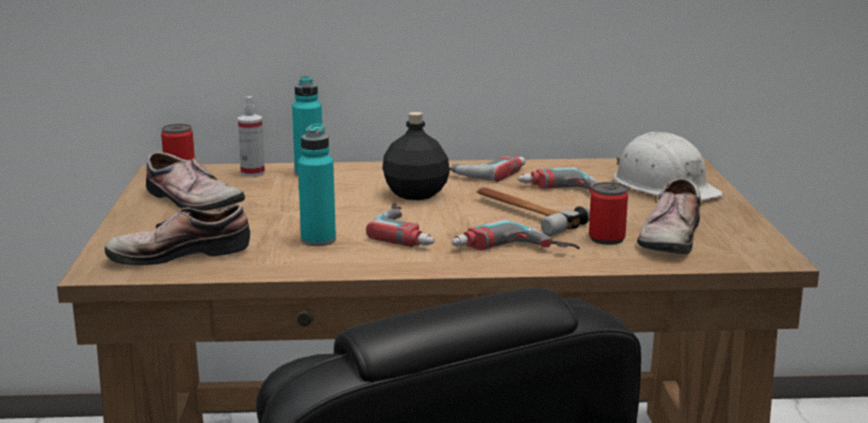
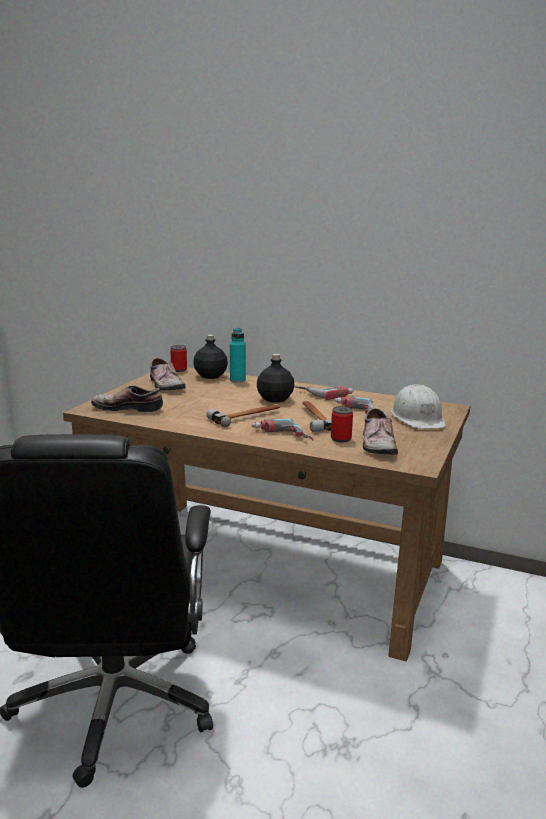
camera: 25 degrees right, 0 degrees up
spray bottle [238,96,265,177] -> black bottle [193,334,228,379]
turquoise bottle [298,124,336,246] -> none
power drill [366,203,435,247] -> hammer [206,404,280,427]
shoe [637,178,701,254] -> shoe turned 45 degrees counterclockwise [363,408,398,455]

